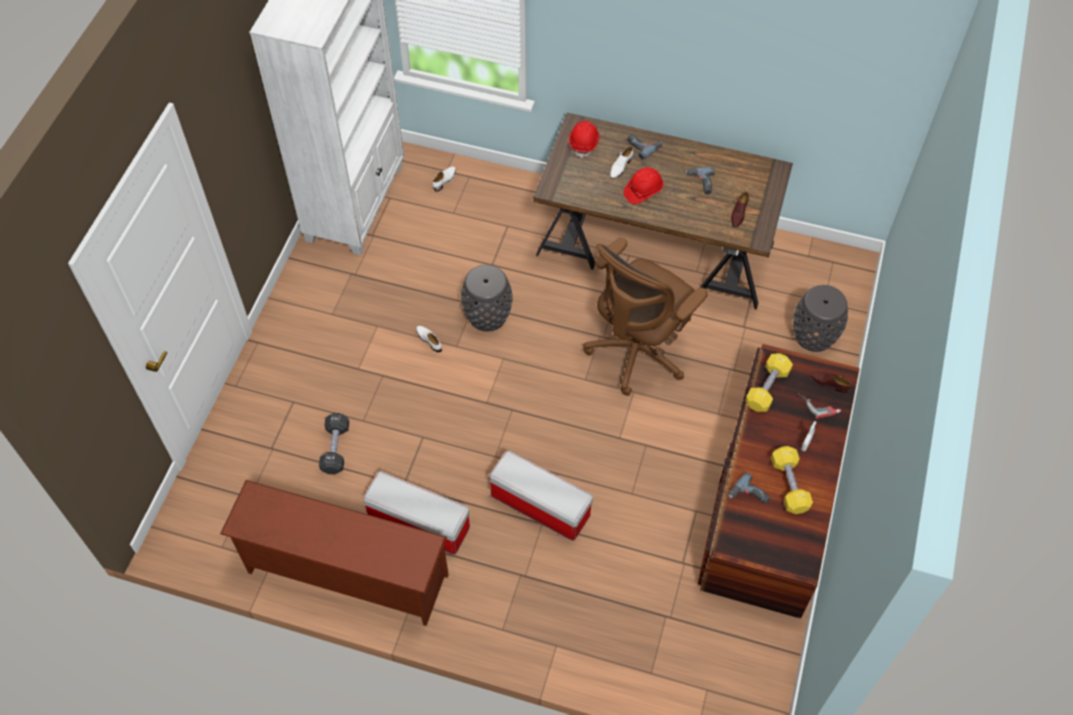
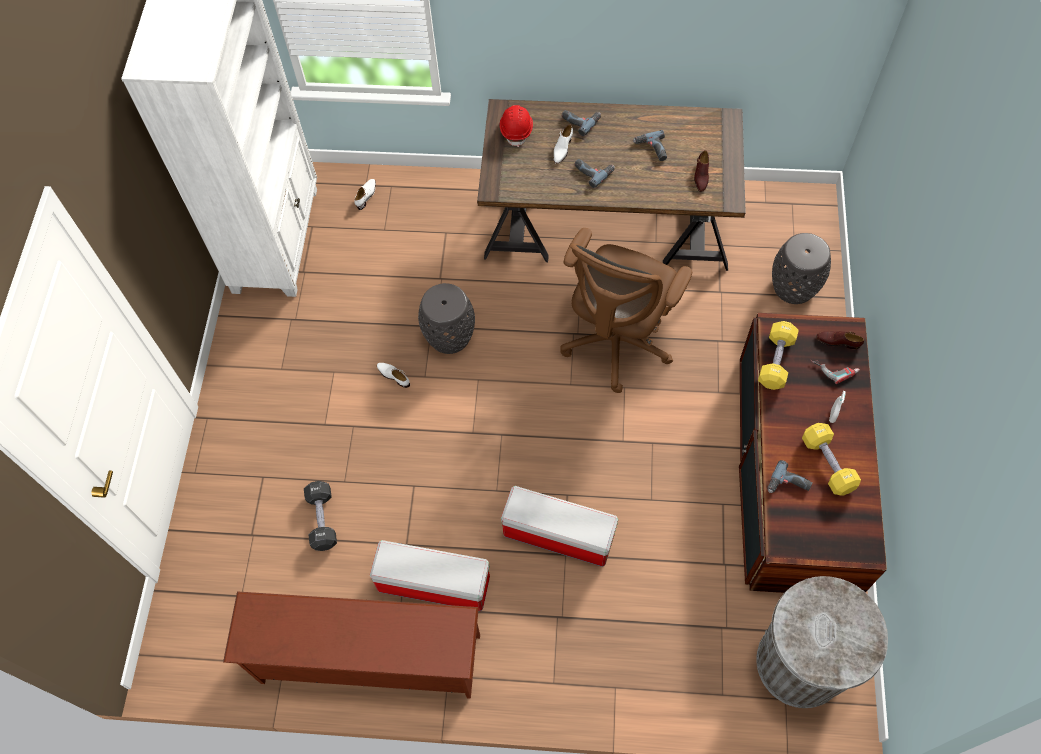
camera: 10 degrees left, 5 degrees up
red hard hat [624,167,664,204] -> power drill [574,159,615,188]
none -> grey trash can [756,576,888,708]

